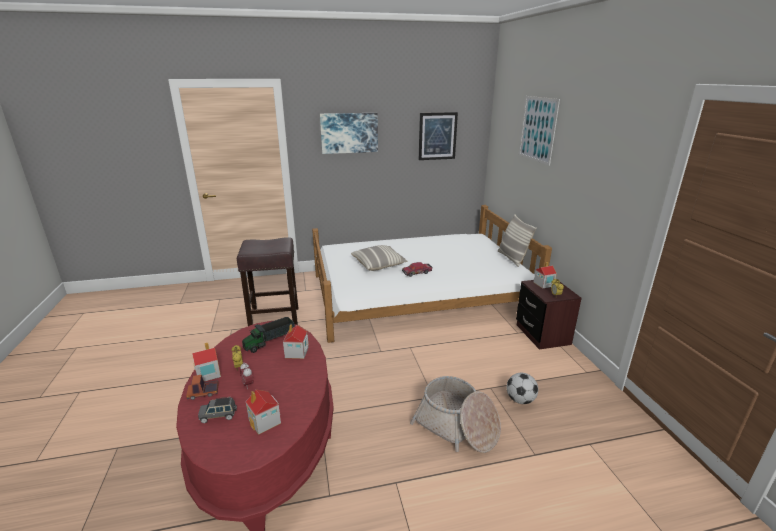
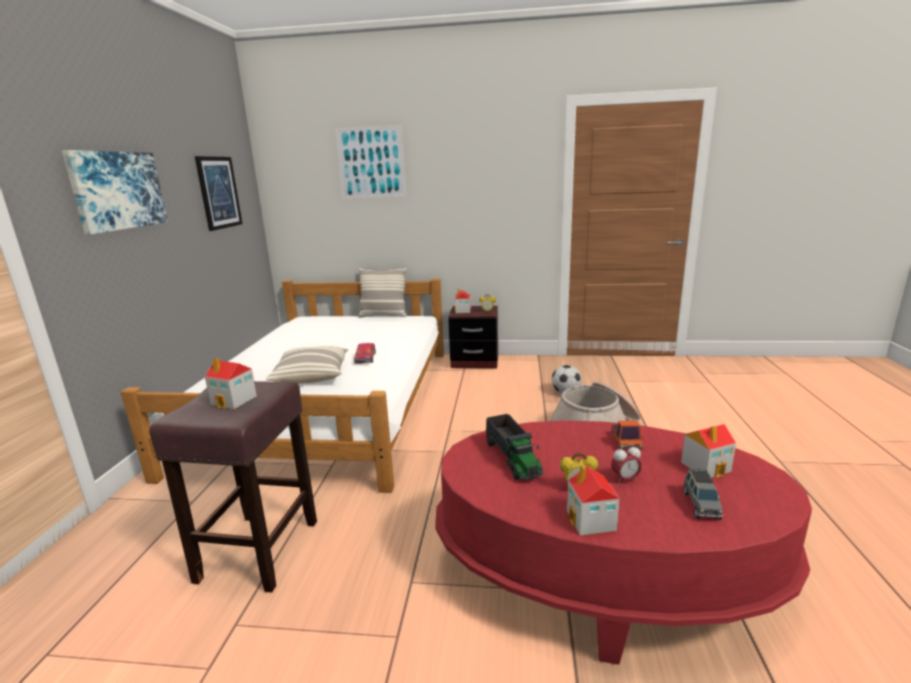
camera: 70 degrees left, 5 degrees down
toy truck [186,375,219,400] -> toy truck moved to [611,421,643,449]
toy house [283,324,309,359] -> toy house moved to [205,358,257,409]

